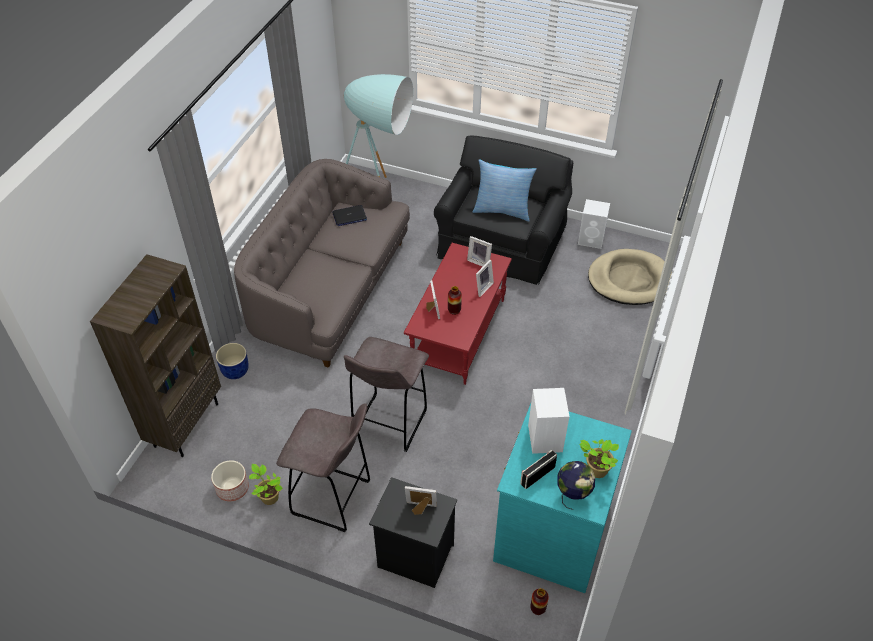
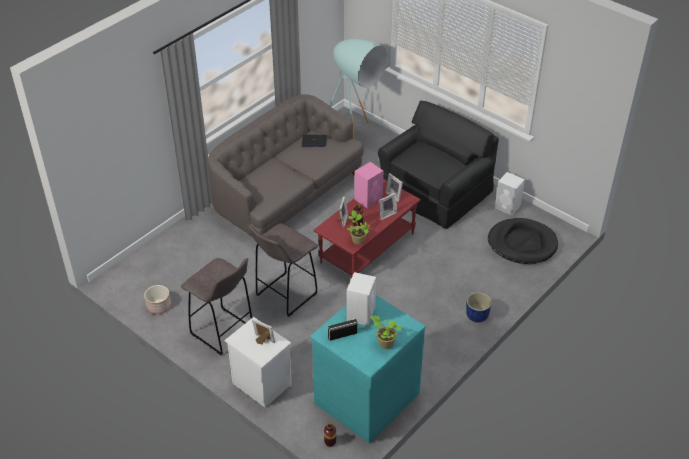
camera: 20 degrees right, 5 degrees down
brown bookcase [90,254,221,457] -> none
blue planter [216,343,249,379] -> blue planter moved to [466,292,492,322]
potted plant [249,464,283,505] -> potted plant moved to [347,210,370,245]
black nightstand [369,477,457,588] -> white nightstand [225,317,292,408]
pillow [473,159,537,221] -> none
globe [557,461,595,510] -> none
beige dog bed [588,249,672,305] -> black dog bed [488,218,558,264]
none -> pink speaker [354,162,383,208]

